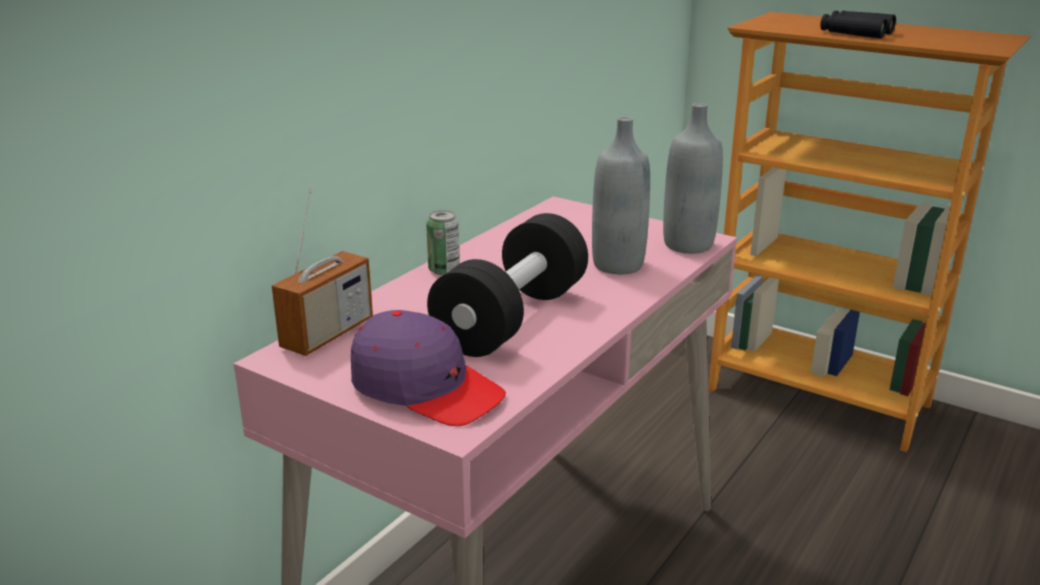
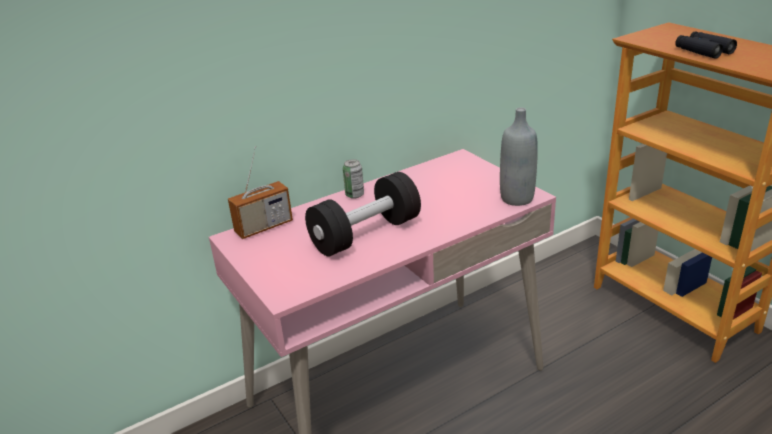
camera: 25 degrees right, 5 degrees up
purple cap [351,310,506,426] -> none
grey bottle [592,117,650,274] -> none

